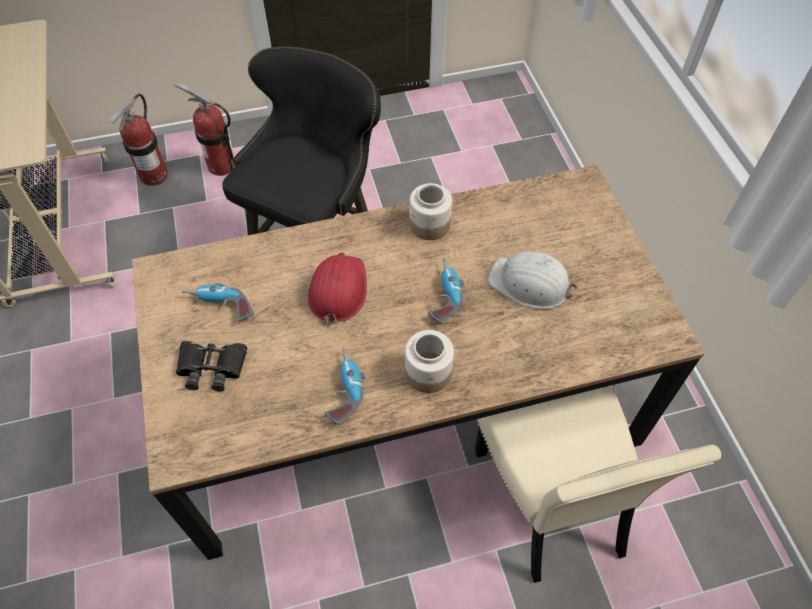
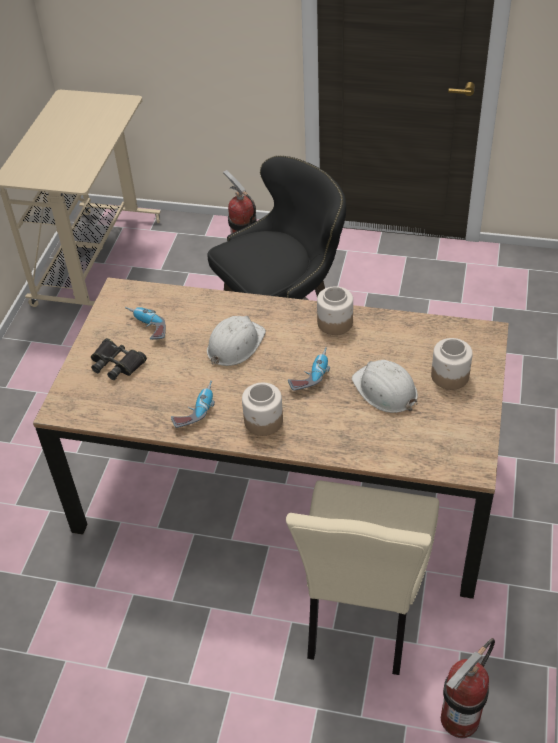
camera: 30 degrees right, 10 degrees down
fire extinguisher [107,93,168,186] -> fire extinguisher moved to [441,638,495,738]
red hard hat [308,253,367,326] -> white hard hat [207,316,266,366]
none -> jar [431,338,473,390]

